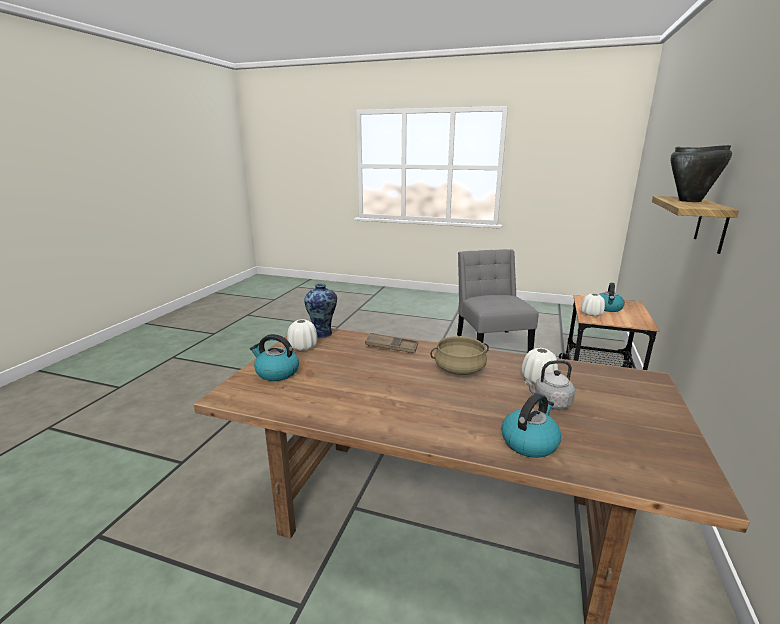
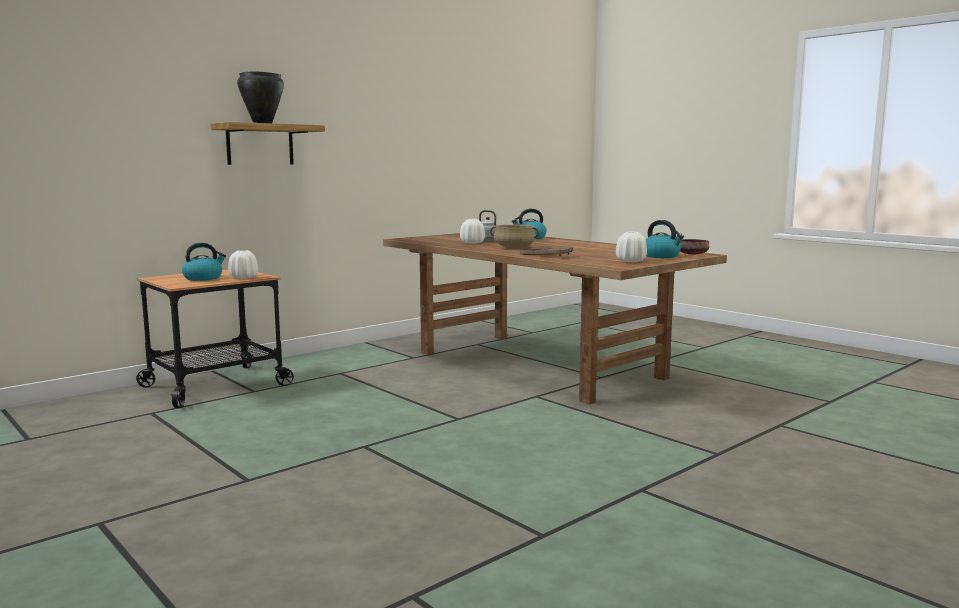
camera: 150 degrees left, 10 degrees down
vase [304,284,337,338] -> none
grey chair [457,249,539,352] -> none
none -> brown bowl [680,239,709,255]

